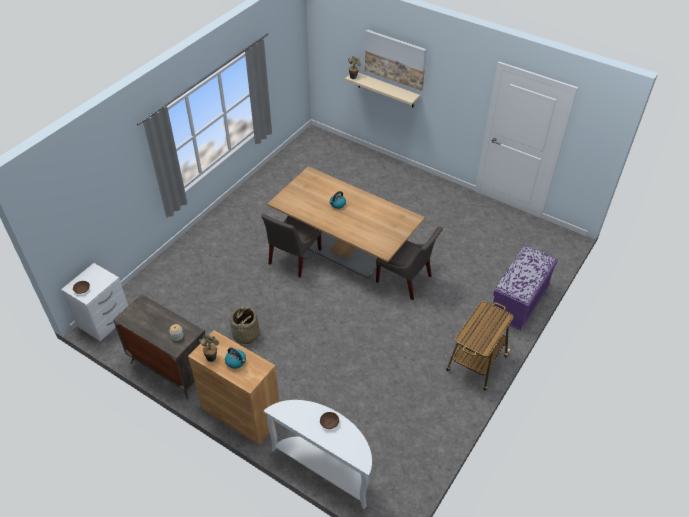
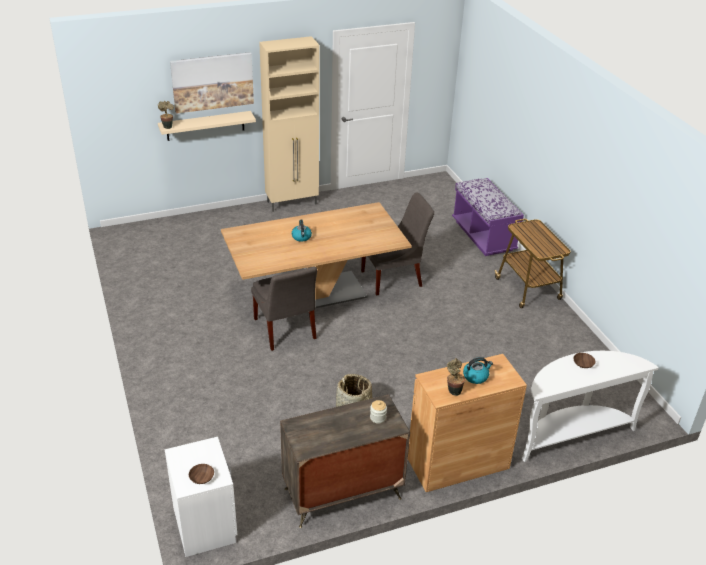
camera: 55 degrees left, 10 degrees down
none -> beige cabinet [259,36,320,212]

